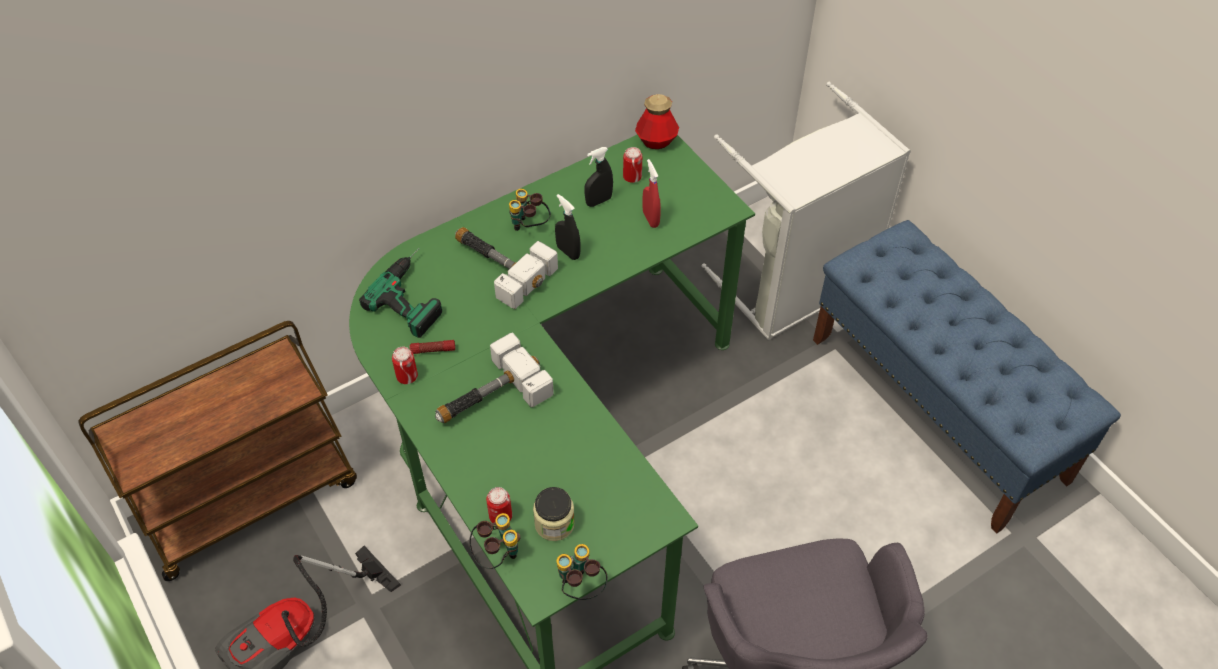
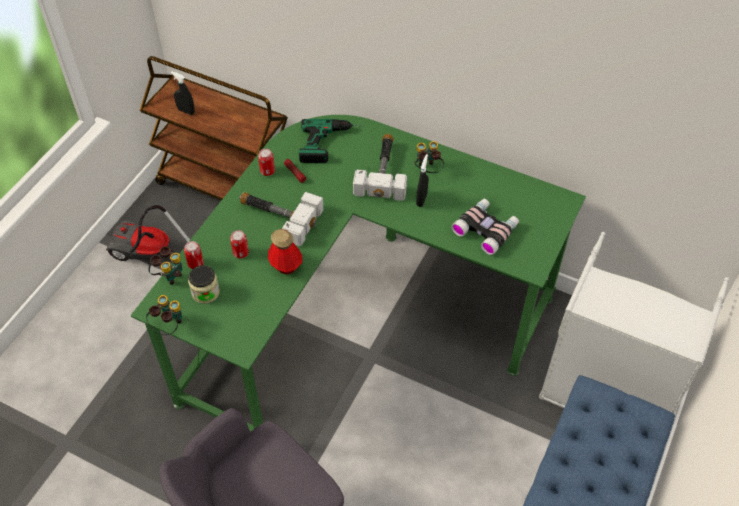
camera: 60 degrees right, 0 degrees up
black spray bottle [584,147,613,207] -> black spray bottle moved to [171,71,195,115]
can [623,147,642,183] -> can moved to [230,230,249,258]
bottle [635,94,679,149] -> bottle moved to [268,229,302,275]
red spray bottle [642,159,661,228] -> binoculars [451,199,519,255]

